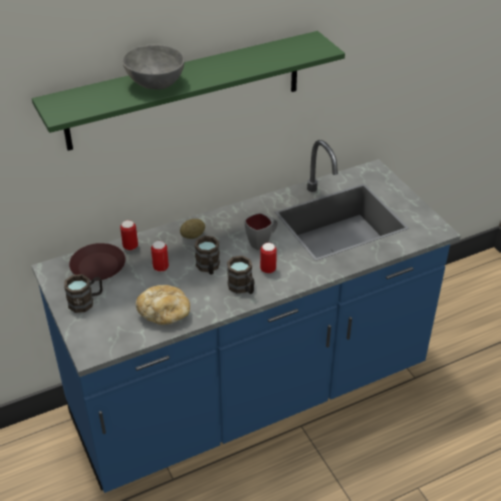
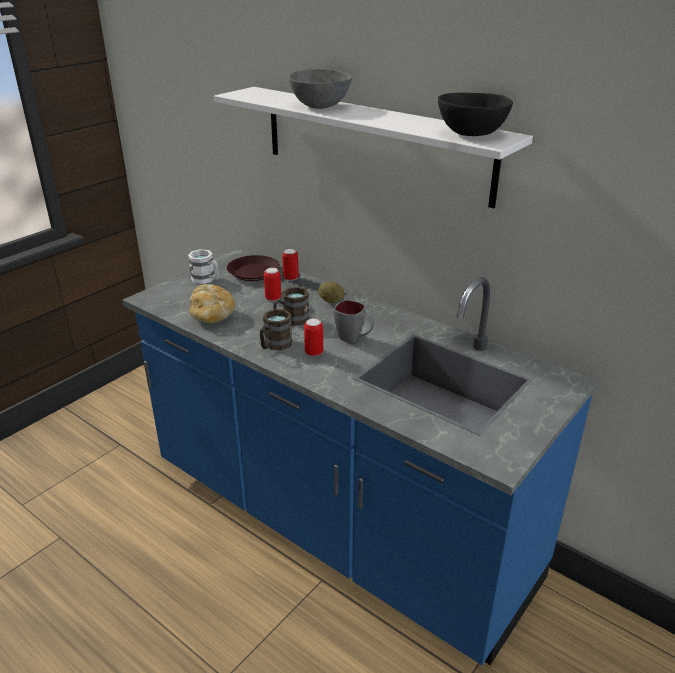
camera: 65 degrees right, 10 degrees down
green shelf [32,31,345,151] -> white shelf [214,87,533,208]
brown mug [64,274,103,313] -> white mug [188,249,219,284]
none -> black bowl [438,92,513,136]

